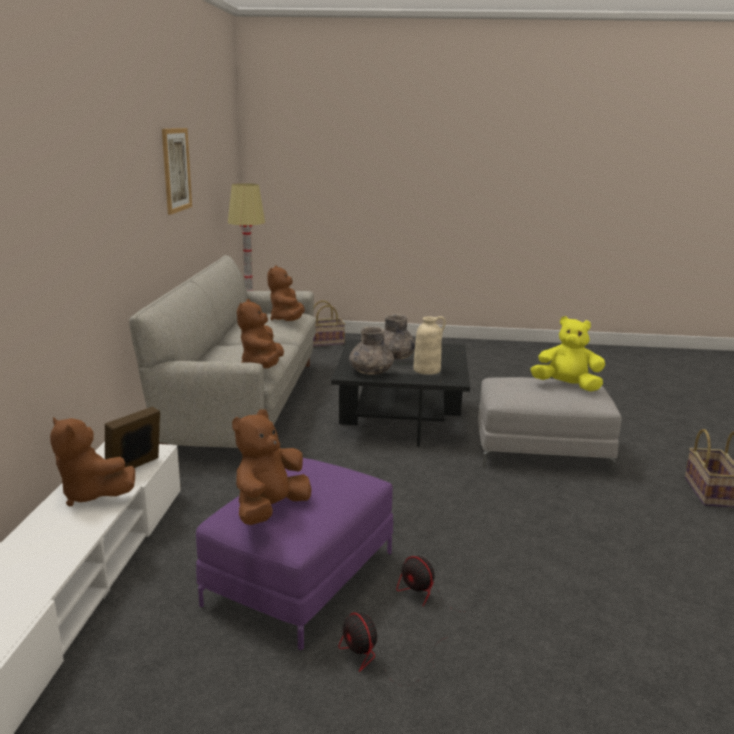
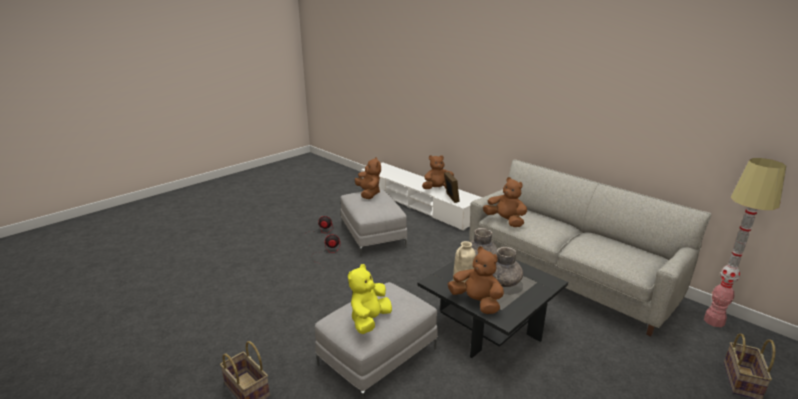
camera: 130 degrees right, 5 degrees up
picture [162,128,192,215] -> none
purple ottoman [196,458,393,650] -> grey ottoman [340,189,407,256]
brown plush toy [267,266,305,321] -> brown plush toy moved to [448,247,504,314]
yellow plush toy [530,316,605,391] -> yellow plush toy turned 150 degrees clockwise [348,264,392,334]

